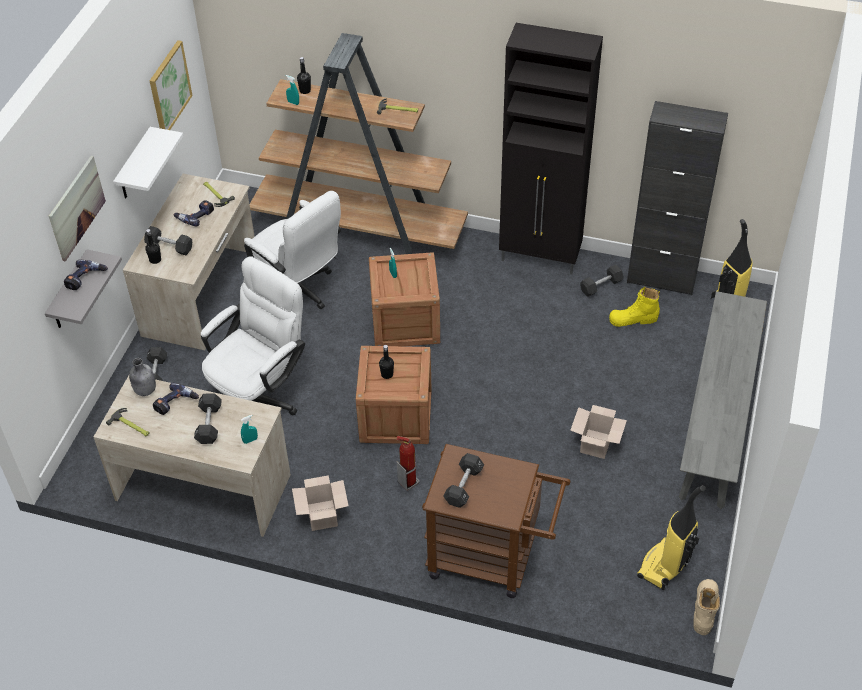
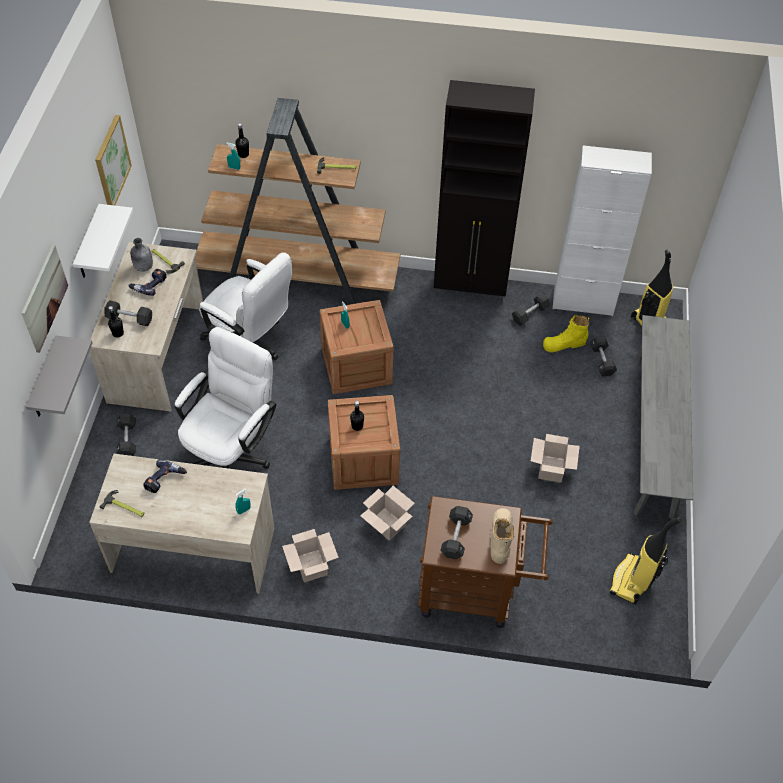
camera: 10 degrees left, 5 degrees up
power drill [64,260,108,290] -> none
grey bottle [129,358,156,396] -> grey bottle moved to [130,238,153,272]
black dumbbell [194,393,222,444] -> black dumbbell moved to [590,336,617,376]
fire extinguisher [397,436,419,491] -> cardboard box [360,486,414,541]
black cabinet [627,101,728,296] -> white cabinet [553,145,652,316]
beige boot [693,579,720,635] -> beige boot moved to [490,508,515,564]

